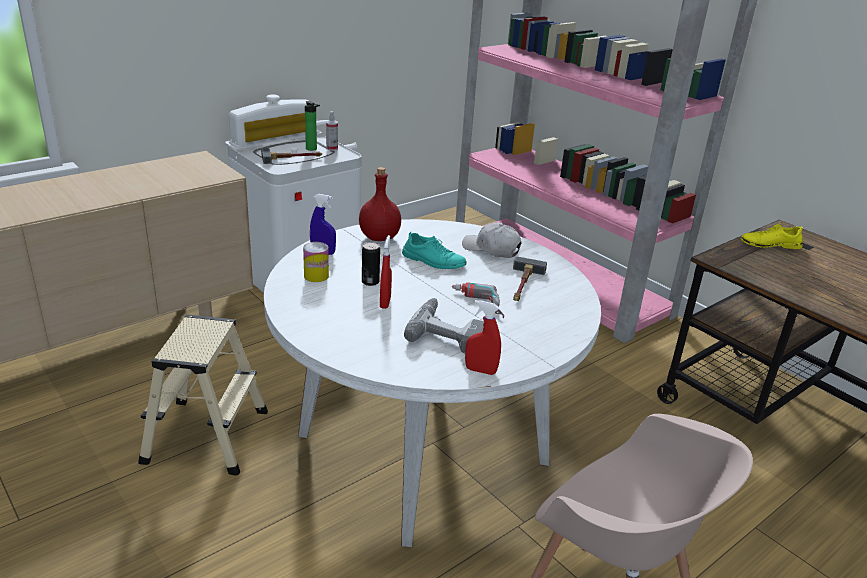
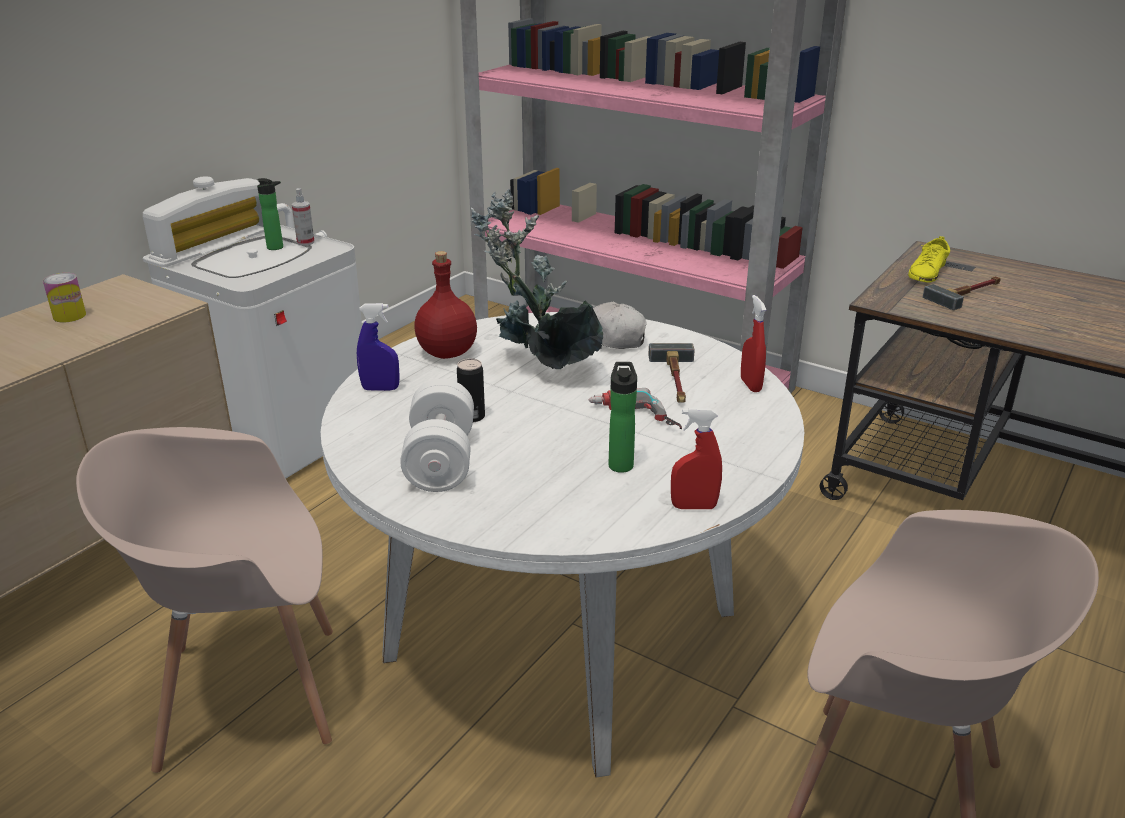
camera: 15 degrees left, 0 degrees up
beige step ladder [138,314,268,475] -> beige chair [76,427,333,773]
hammer [261,148,322,164] -> hammer moved to [923,276,1001,310]
can [303,242,329,282] -> can moved to [43,273,86,322]
red spray bottle [380,235,392,309] -> red spray bottle moved to [741,295,766,392]
turquoise shoe [402,232,467,269] -> potted plant [471,189,603,369]
power drill [404,298,484,353] -> bottle [609,362,637,473]
yellow shoe [741,223,803,249] -> yellow shoe turned 45 degrees counterclockwise [908,236,950,283]
none -> white dumbbell [400,379,474,492]

